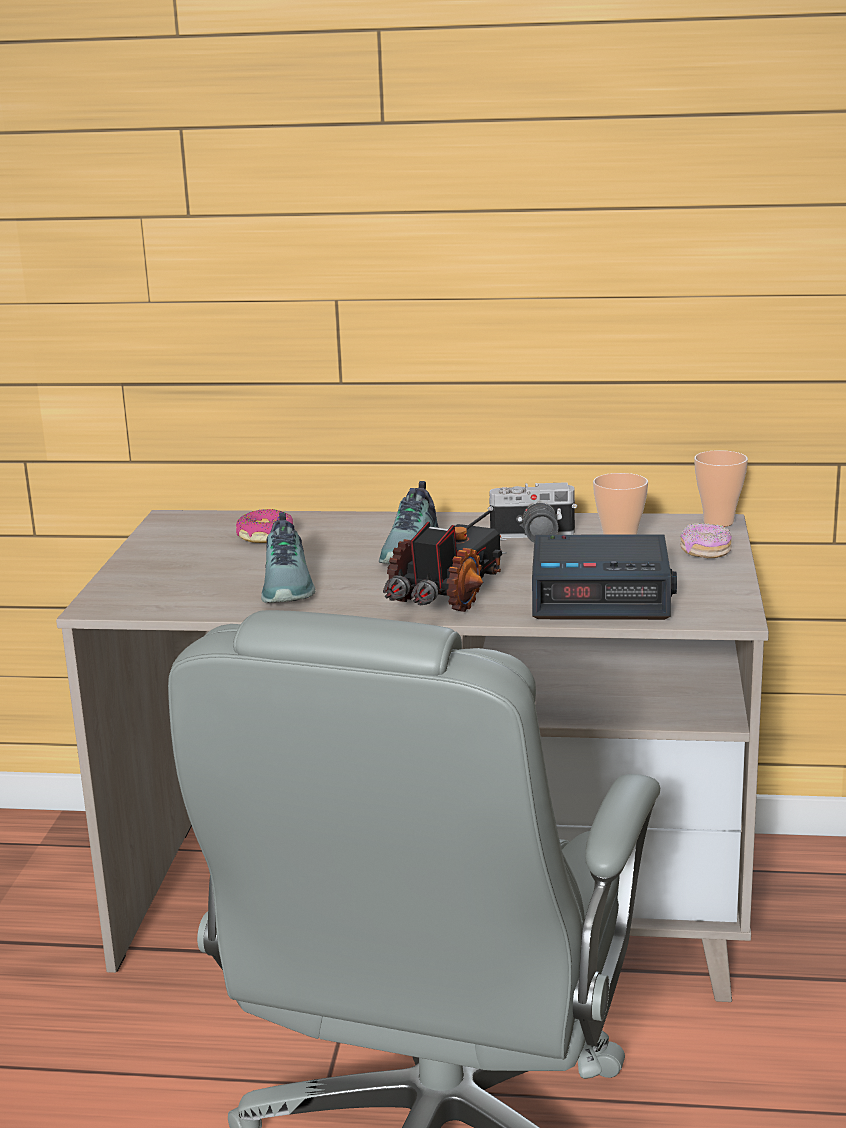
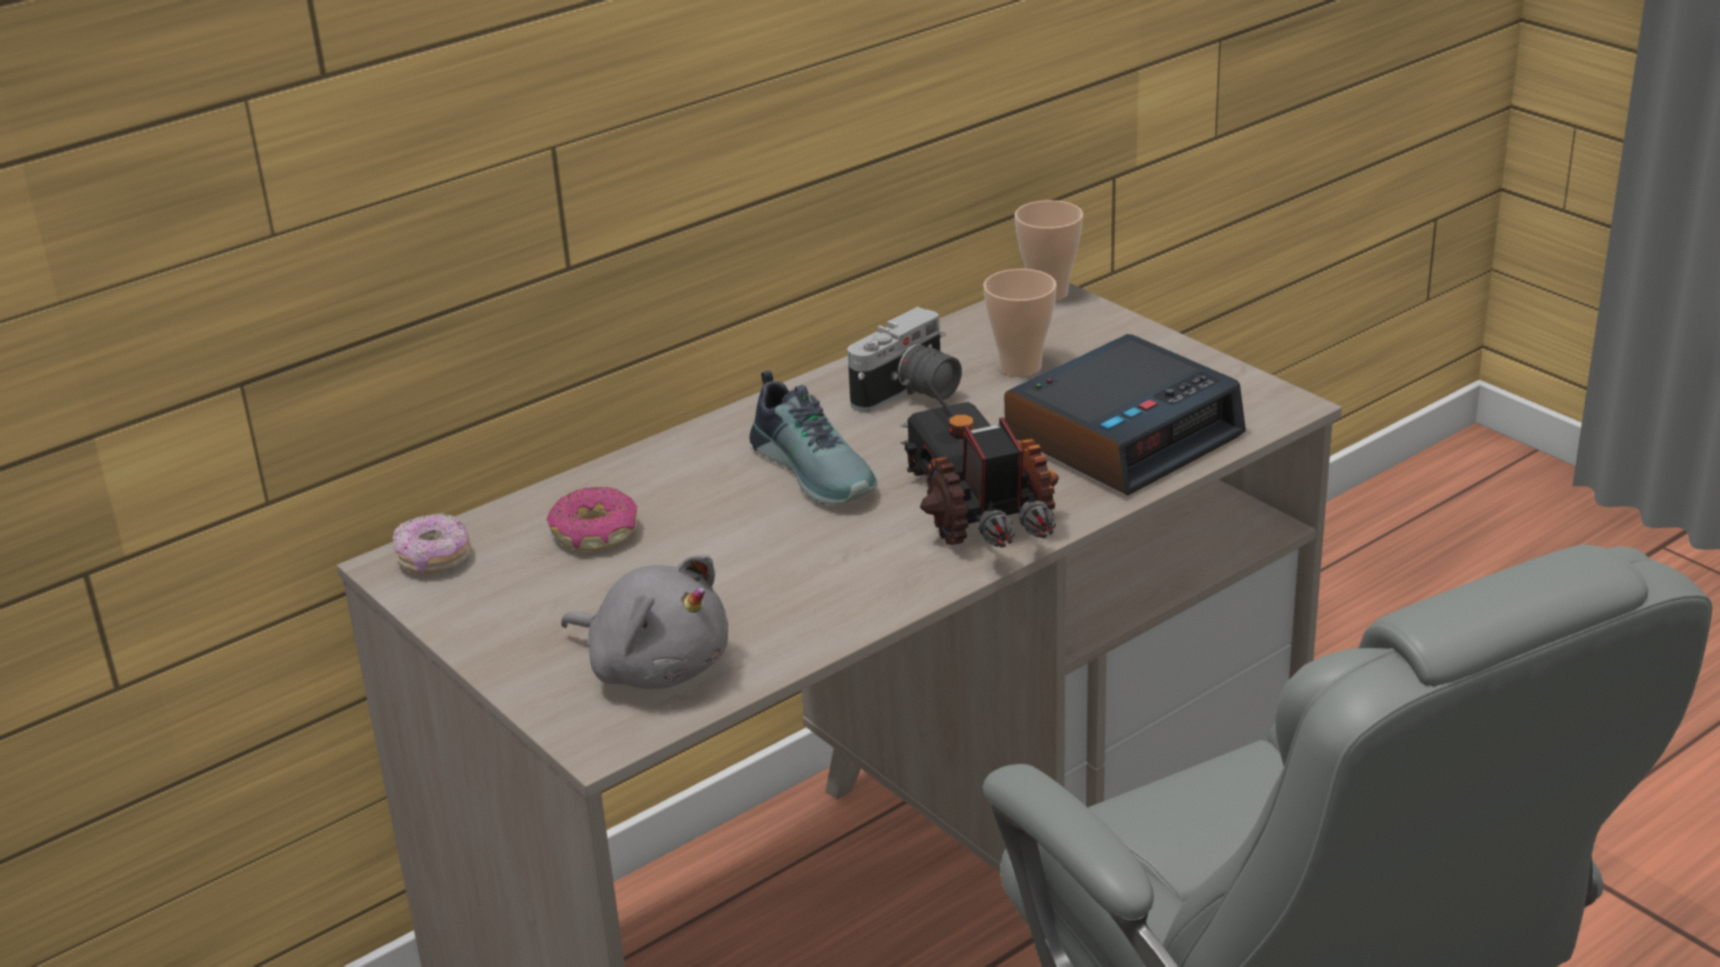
camera: 45 degrees left, 10 degrees up
shoe [261,512,315,603] -> none
donut [680,523,732,558] -> donut moved to [393,513,471,574]
none -> grey plush toy [561,555,728,689]

